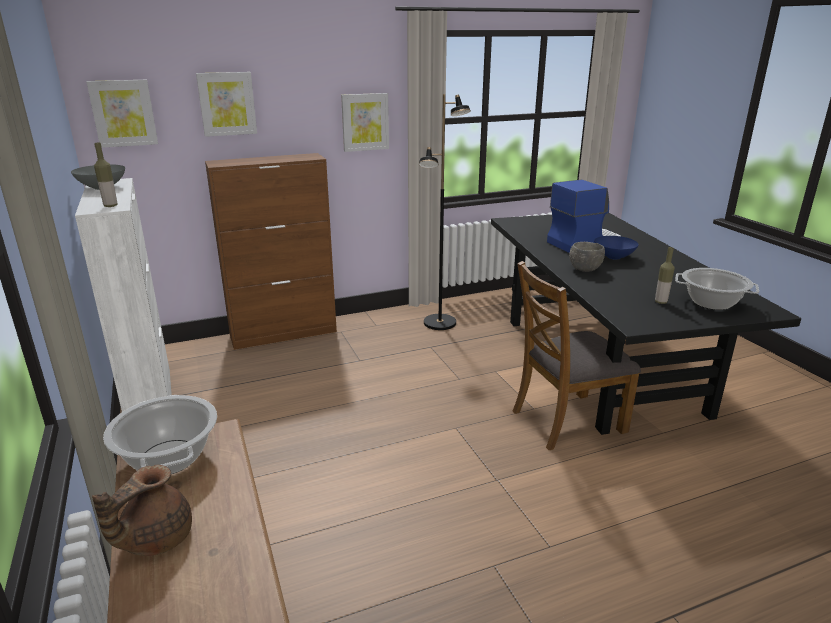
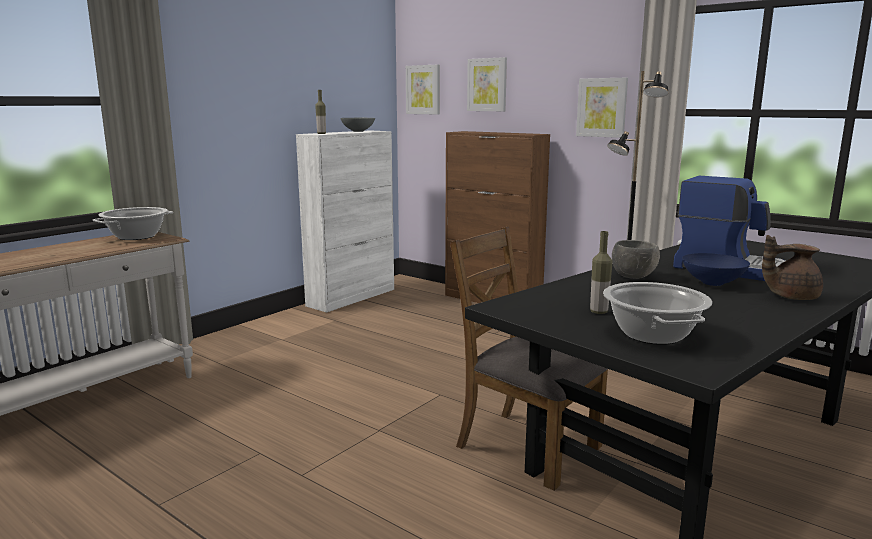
camera: 60 degrees right, 10 degrees down
brown teapot [92,465,192,556] -> brown teapot moved to [762,235,823,300]

